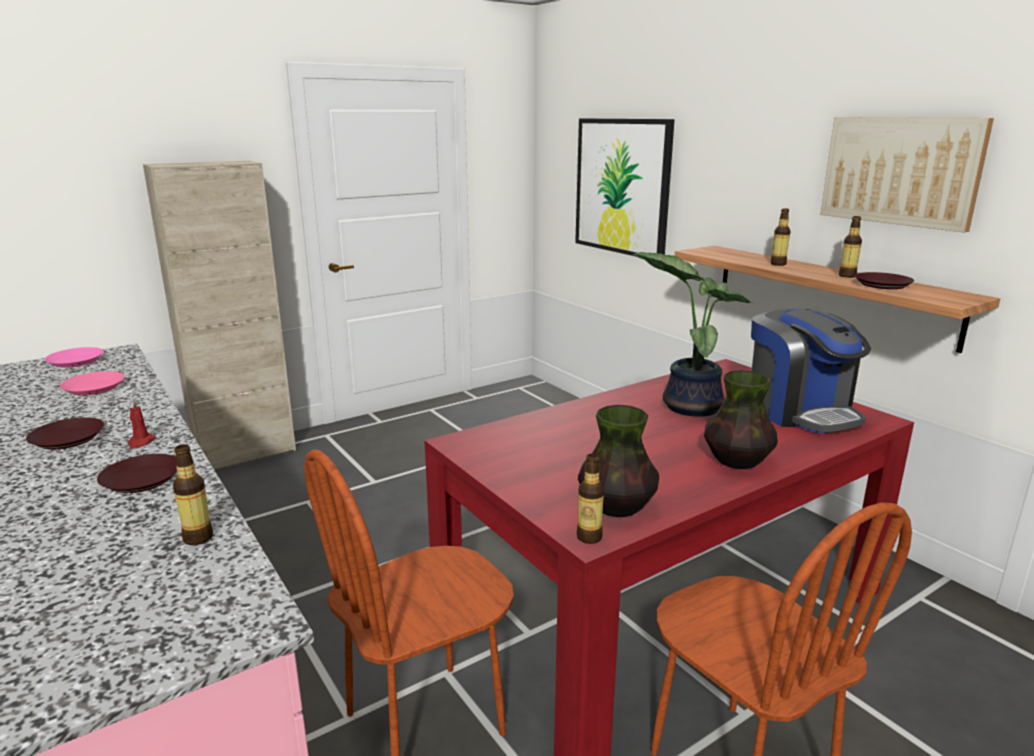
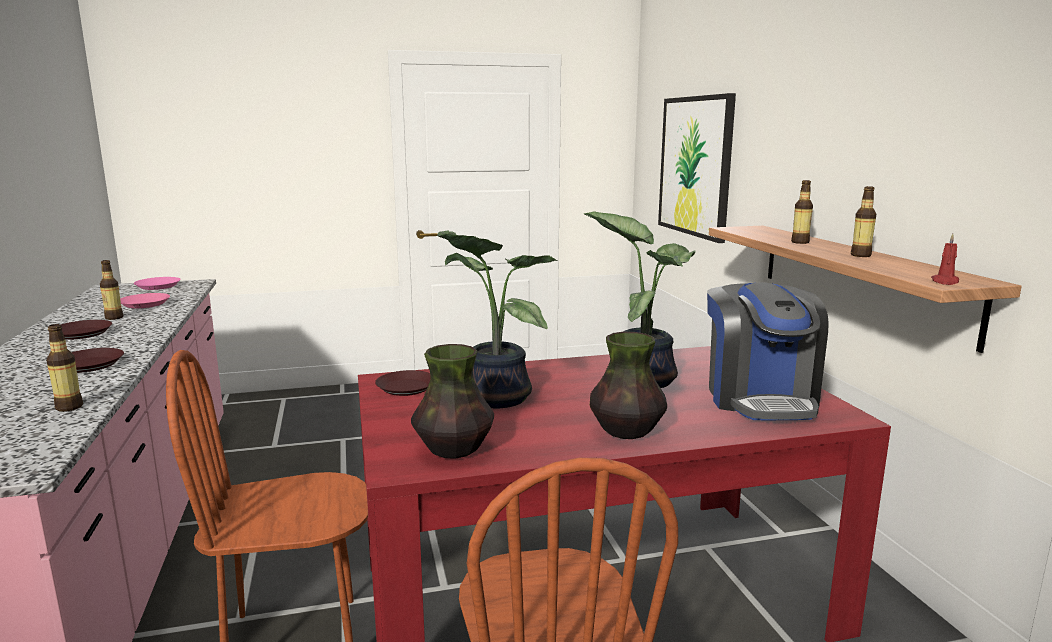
camera: 20 degrees right, 5 degrees down
red candle [128,399,156,449] -> red candle moved to [931,233,959,285]
beige cabinet [143,161,296,470] -> none
bottle [577,453,604,544] -> bottle moved to [100,260,123,320]
picture [820,117,994,232] -> none
brown plate [855,272,914,289] -> brown plate moved to [375,370,431,396]
none -> potted plant [437,230,558,408]

